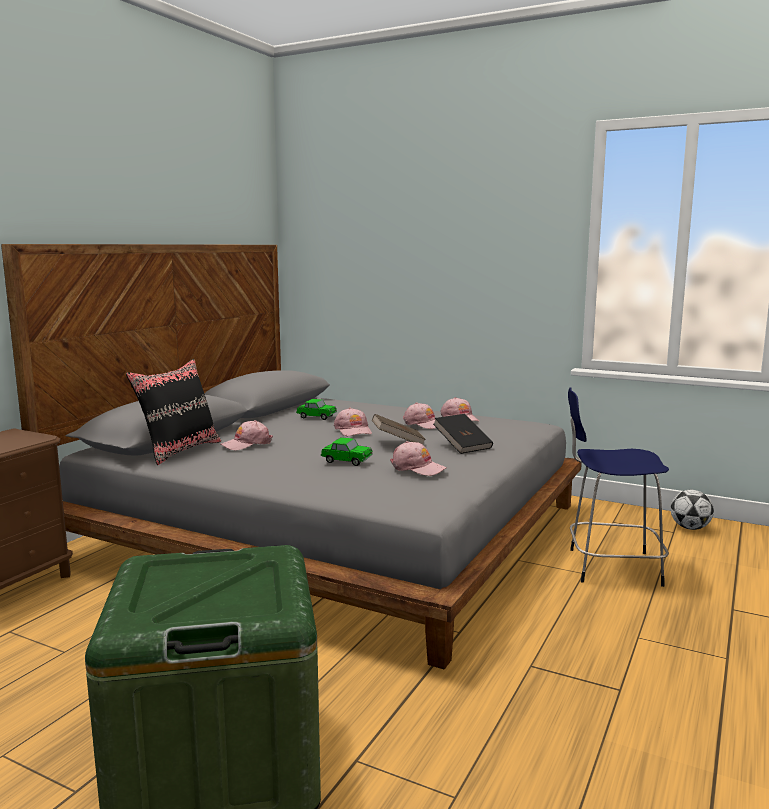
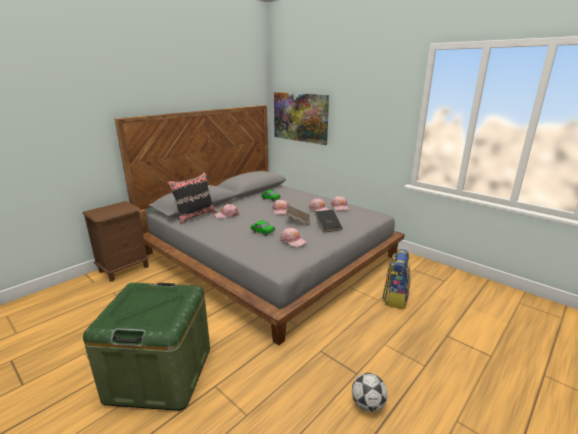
camera: 15 degrees right, 10 degrees up
blue stool [568,387,669,587] -> backpack [382,249,411,309]
football [670,490,714,530] -> football moved to [352,373,388,412]
none -> picture [274,92,329,145]

